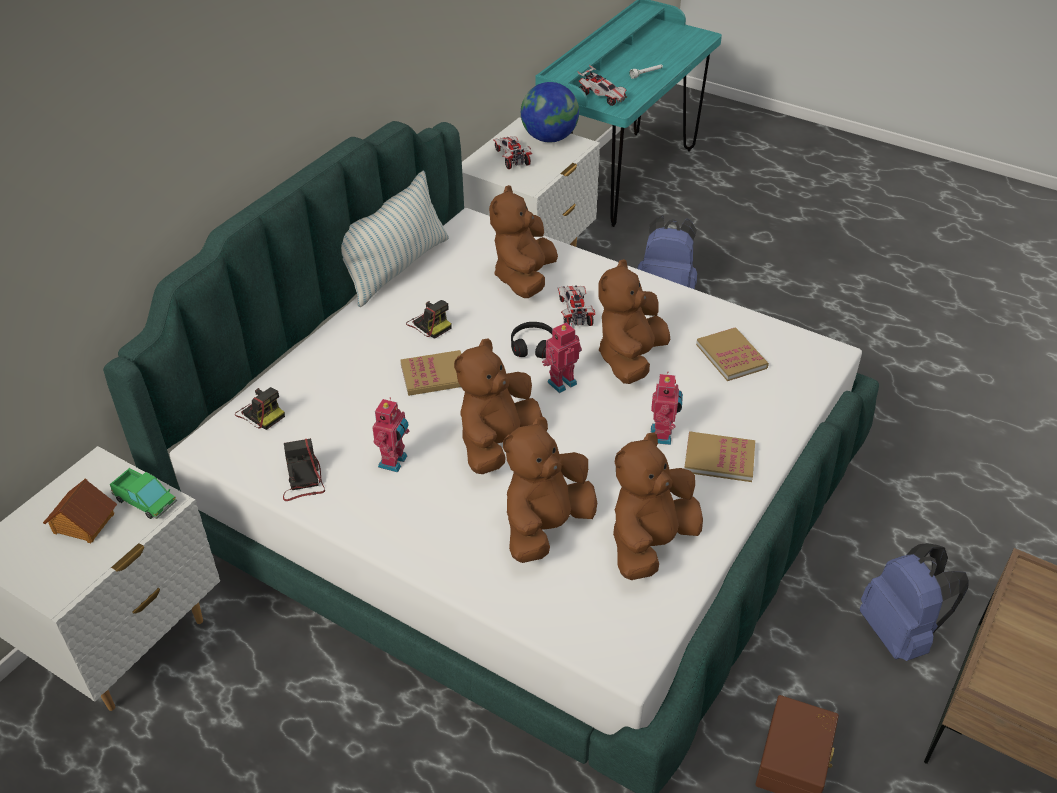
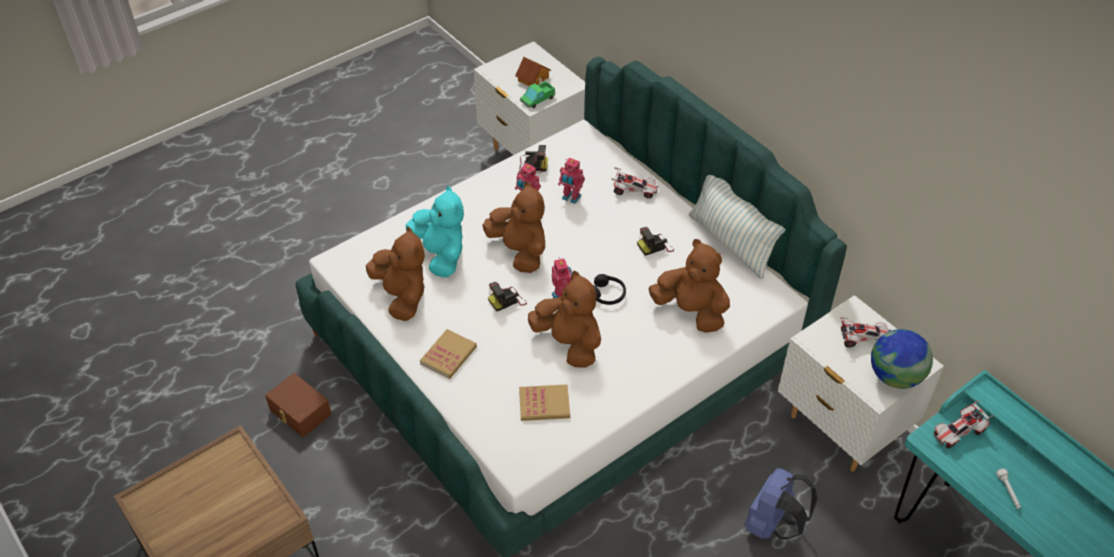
camera: 110 degrees right, 5 degrees up
camera [235,387,285,430] -> camera moved to [488,282,527,312]
book [400,350,461,396] -> none
brown plush toy [503,417,597,563] -> turquoise plush toy [406,185,464,277]
toy car [558,285,595,326] -> toy car moved to [611,167,658,198]
toy robot [651,372,683,445] -> toy robot moved to [558,158,585,204]
blue backpack [860,543,969,661] -> none

